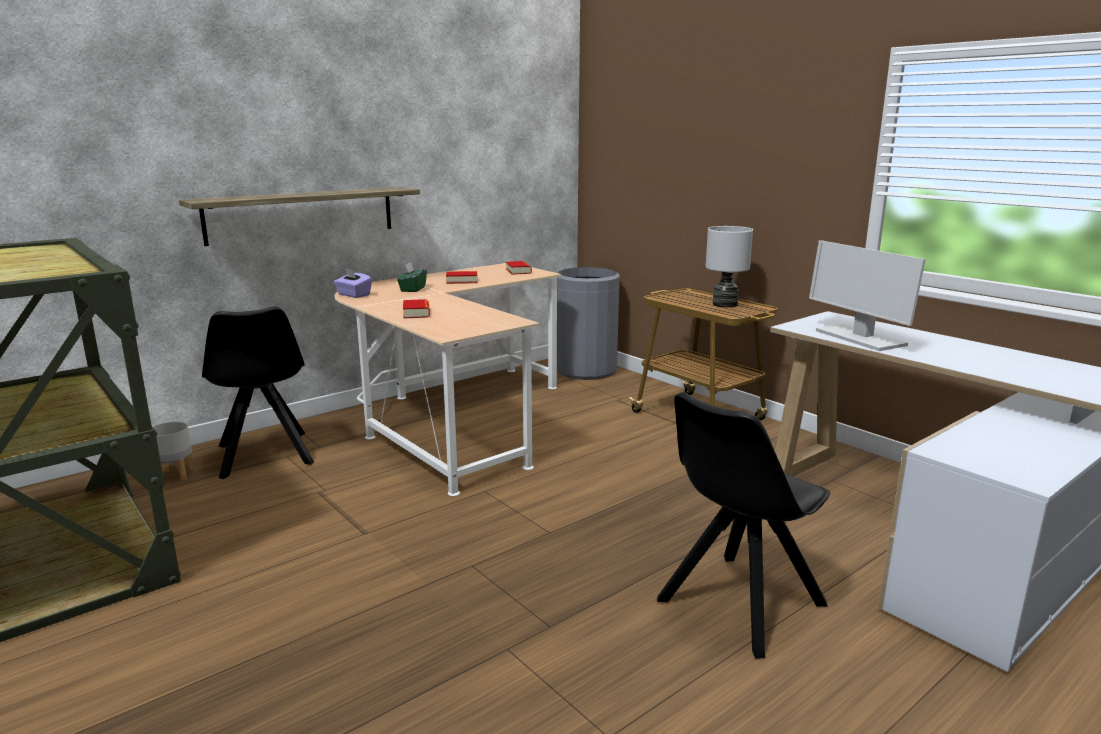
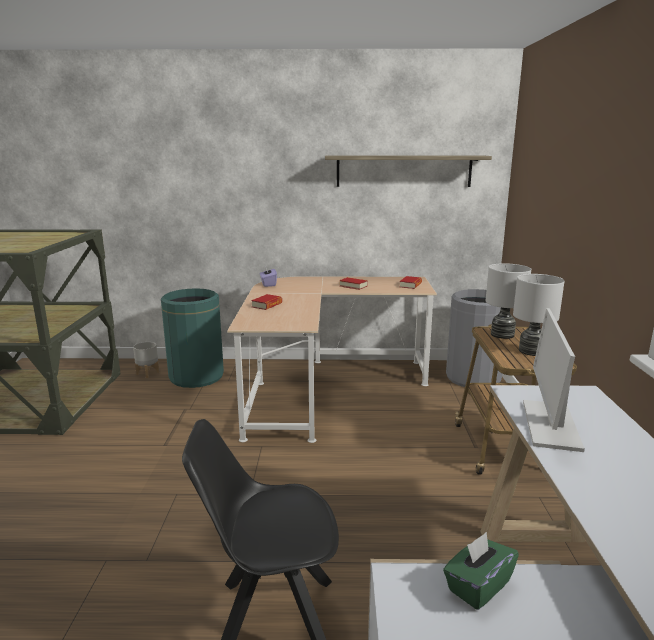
camera: 40 degrees right, 0 degrees up
shelf [179,187,420,246] -> shelf moved to [325,156,492,187]
black chair [202,307,314,479] -> green trash can [161,288,224,388]
green tissue box [397,262,427,292] -> green tissue box moved to [443,532,519,610]
none -> grey table lamp [485,263,531,339]

